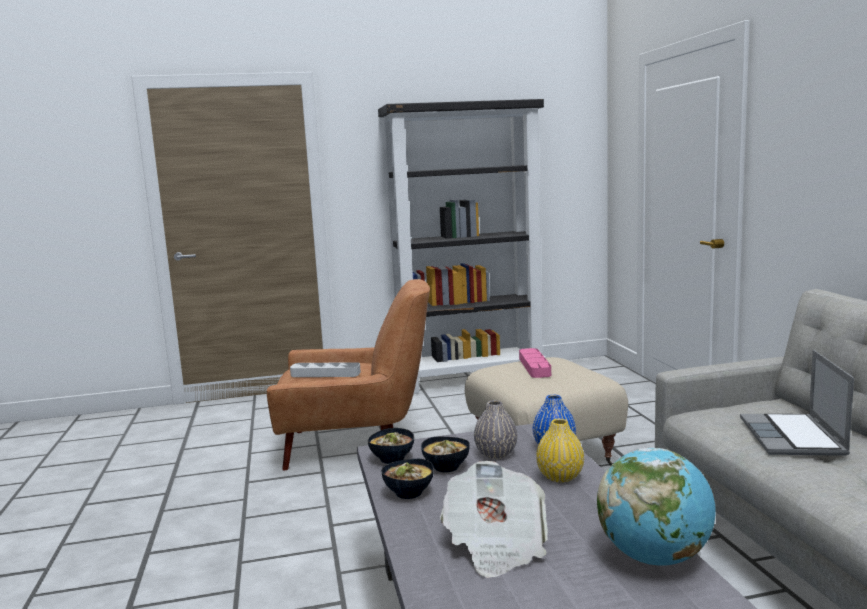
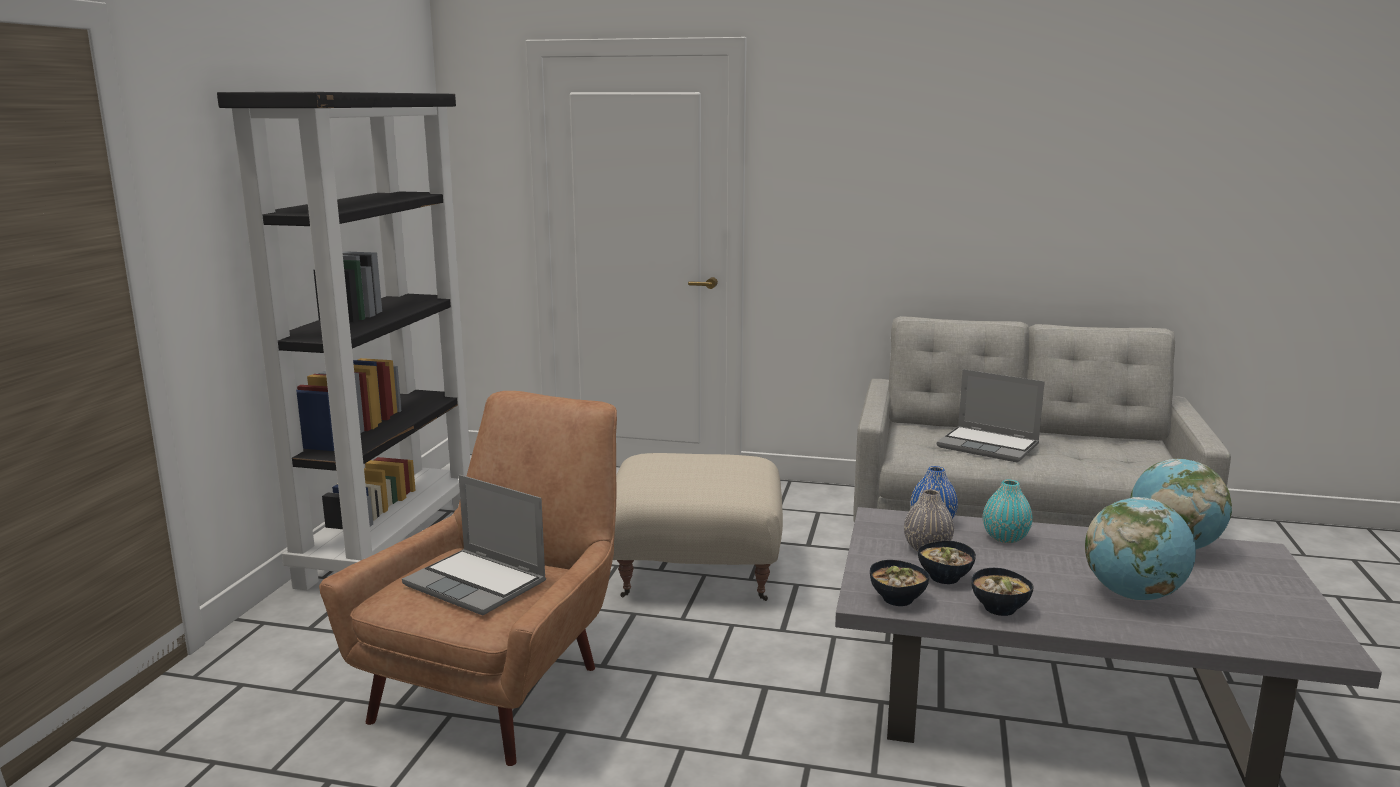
camera: 65 degrees left, 5 degrees up
grey tray [290,362,361,377] -> laptop [402,475,546,616]
newspaper [440,461,548,578] -> globe [1085,497,1196,601]
pink tray [519,348,551,378] -> none
yellow vase [536,419,584,483] -> turquoise vase [983,480,1033,543]

